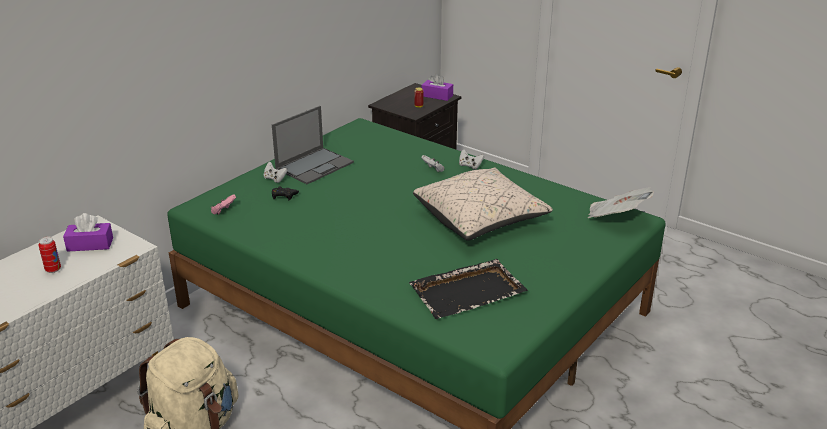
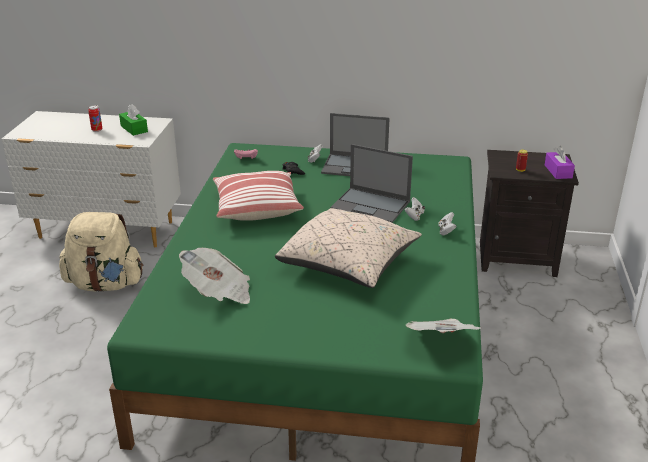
camera: 60 degrees right, 0 degrees up
purple tissue box [63,213,113,252] -> green tissue box [119,104,148,136]
black tray [409,259,528,319] -> newspaper [179,248,250,304]
none -> pillow [213,171,304,221]
none -> laptop [330,144,413,223]

